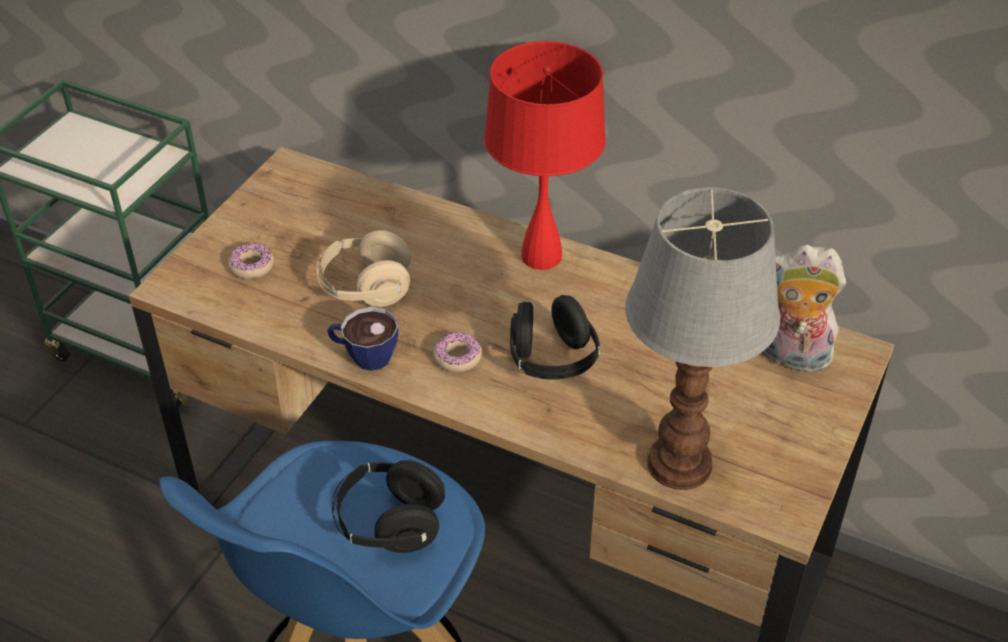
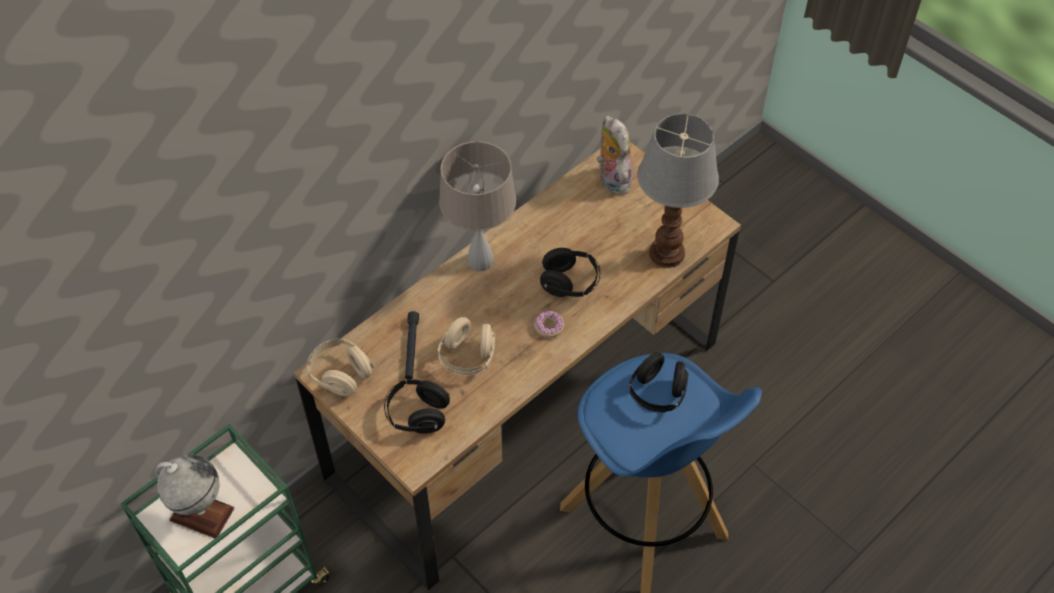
camera: 70 degrees left, 10 degrees up
donut [228,243,274,279] -> black headphones [384,379,450,434]
cup [327,306,398,371] -> none
red table lamp [484,41,606,270] -> beige table lamp [439,141,516,271]
plush toy [761,245,846,372] -> plush toy turned 120 degrees clockwise [597,116,633,195]
none -> globe [155,454,234,538]
none -> beige headphones [308,338,374,396]
none -> black flashlight [405,311,419,379]

